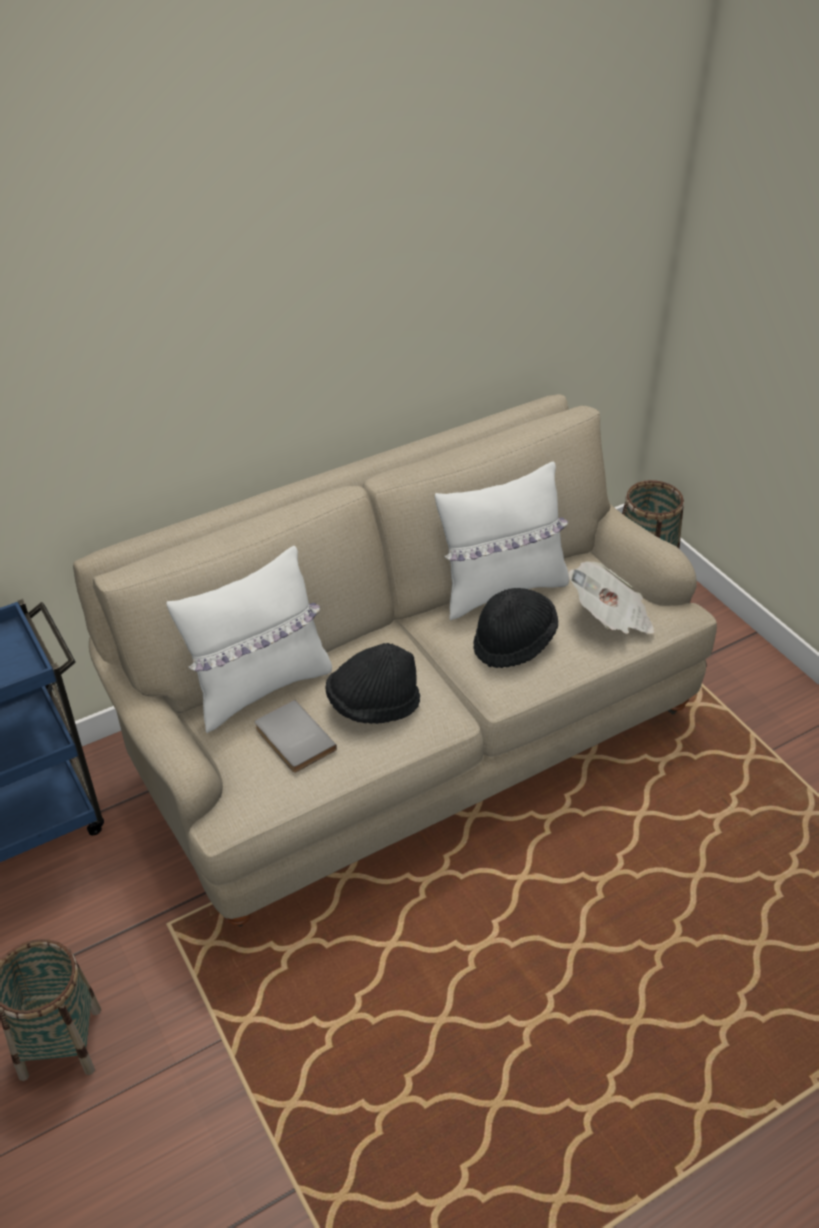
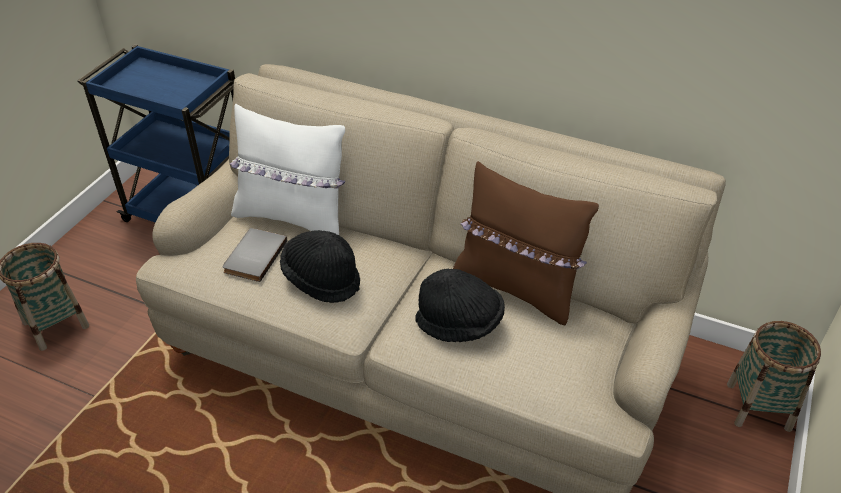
camera: 55 degrees right, 0 degrees up
white pillow [435,462,569,620] -> brown pillow [453,161,599,326]
newspaper [568,561,655,634] -> none

